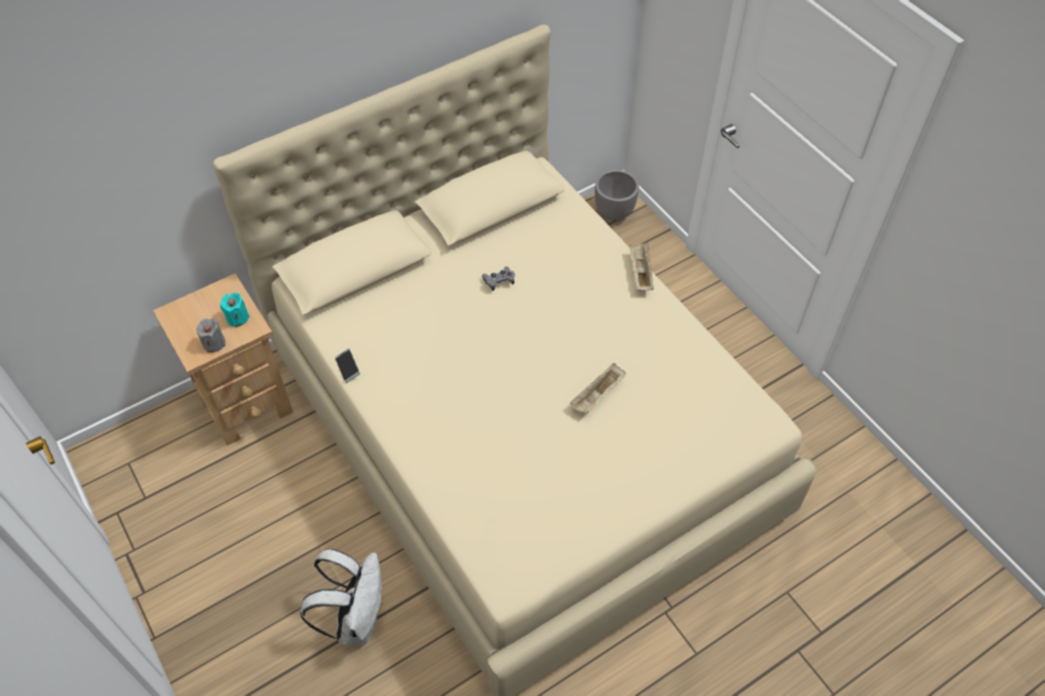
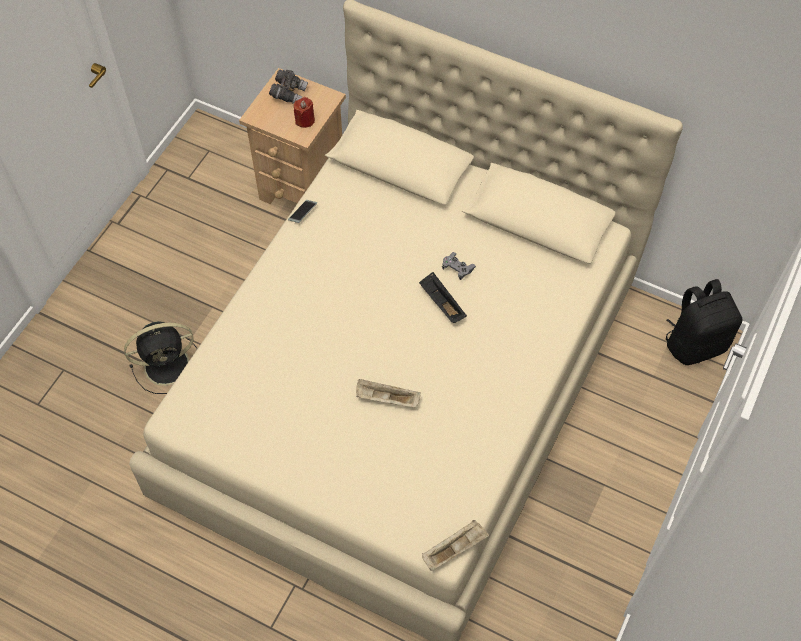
camera: 60 degrees right, 5 degrees up
grey candle [196,319,226,353] -> none
turquoise candle [220,292,250,328] -> red candle [294,97,315,128]
white backpack [300,549,382,646] -> black fan [124,321,197,394]
grey planter [595,170,639,221] -> black backpack [666,279,743,365]
beige tray [630,243,654,290] -> beige tray moved to [422,520,489,571]
none -> grey binoculars [269,70,308,104]
none -> black tray [419,272,467,323]

